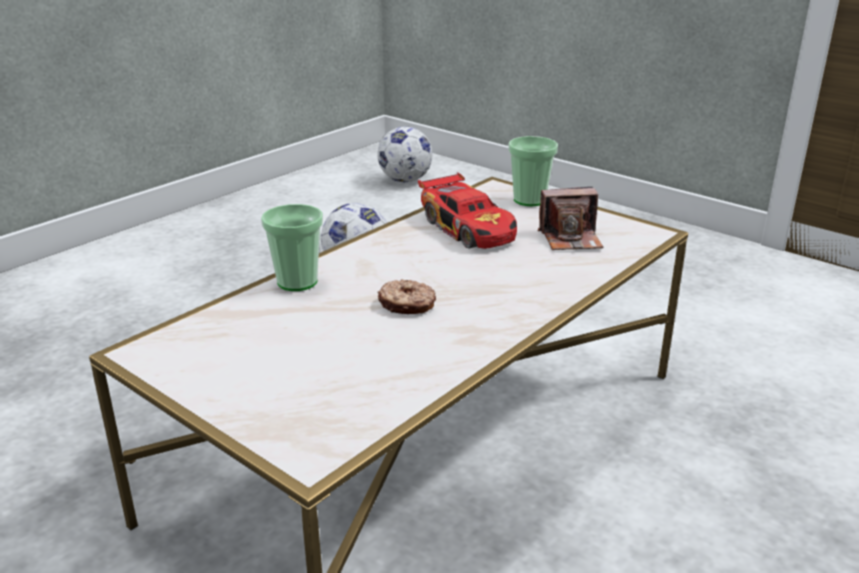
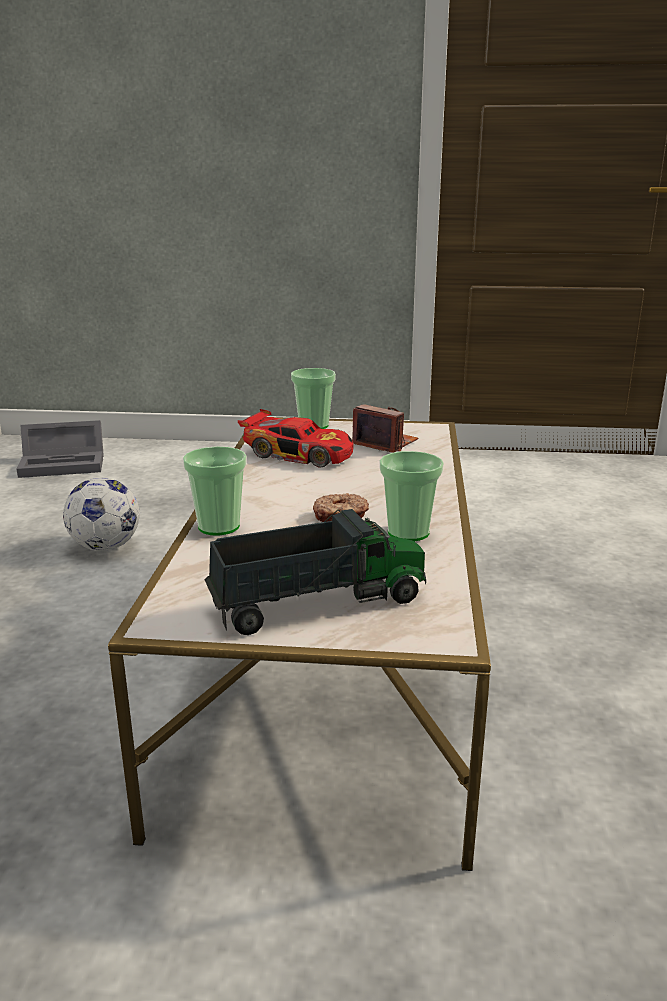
camera: 35 degrees left, 5 degrees down
football [377,126,433,182] -> grey storage box [17,420,104,478]
camera [538,187,603,250] -> camera turned 105 degrees counterclockwise [352,404,418,453]
none -> toy truck [205,509,426,635]
none -> cup [379,451,444,541]

